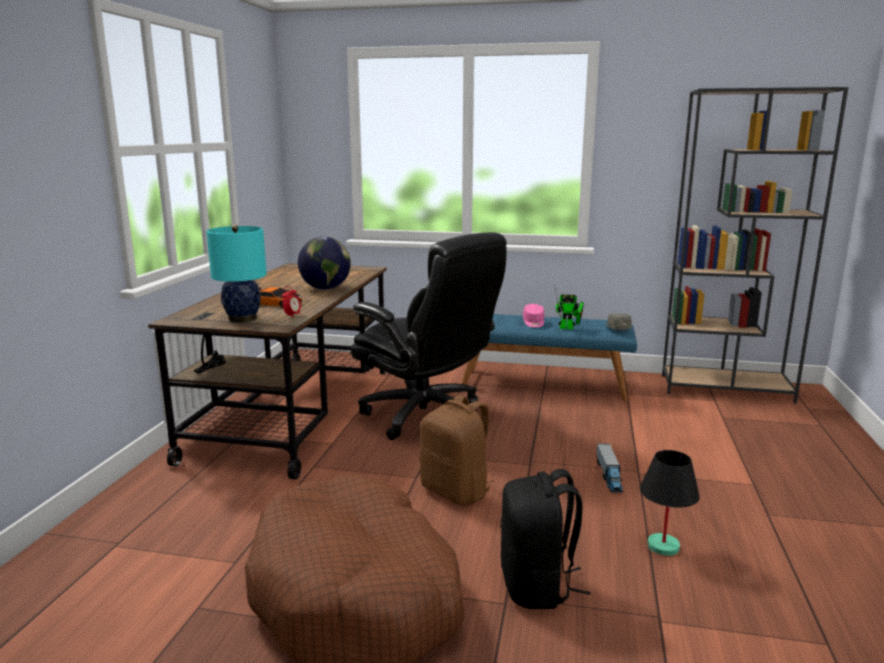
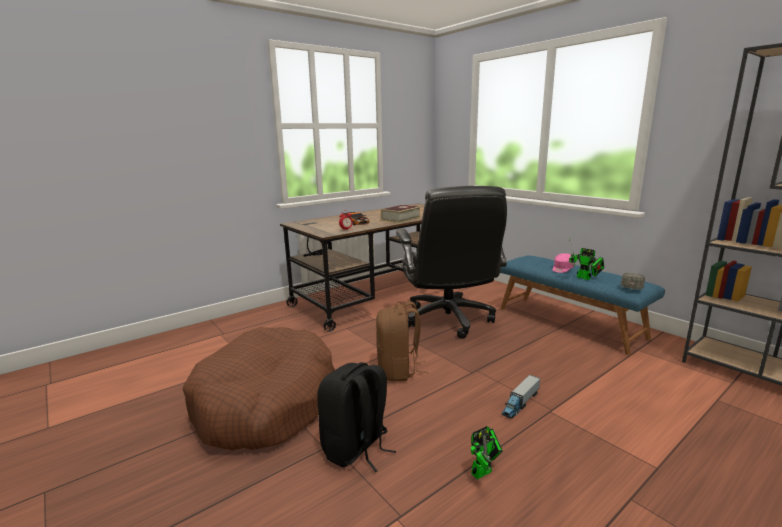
camera: 40 degrees right, 0 degrees up
turquoise table lamp [206,225,267,322] -> none
globe [298,237,351,289] -> book [381,205,421,223]
black table lamp [640,450,700,556] -> toy robot [471,426,503,480]

